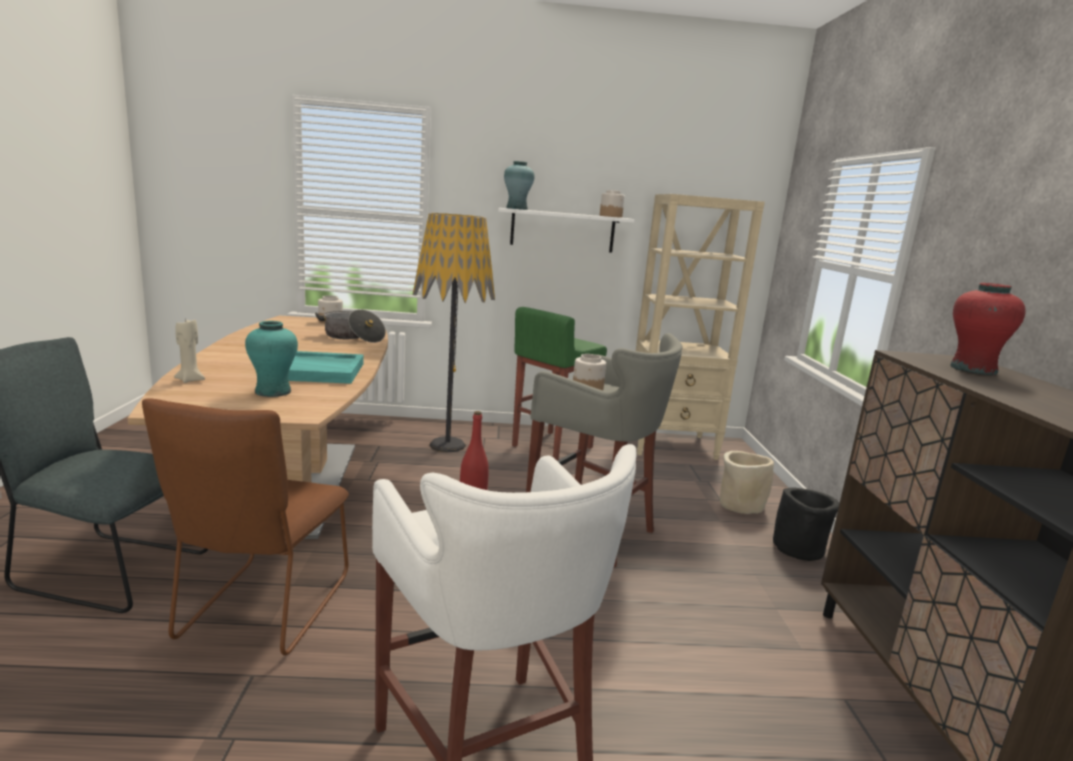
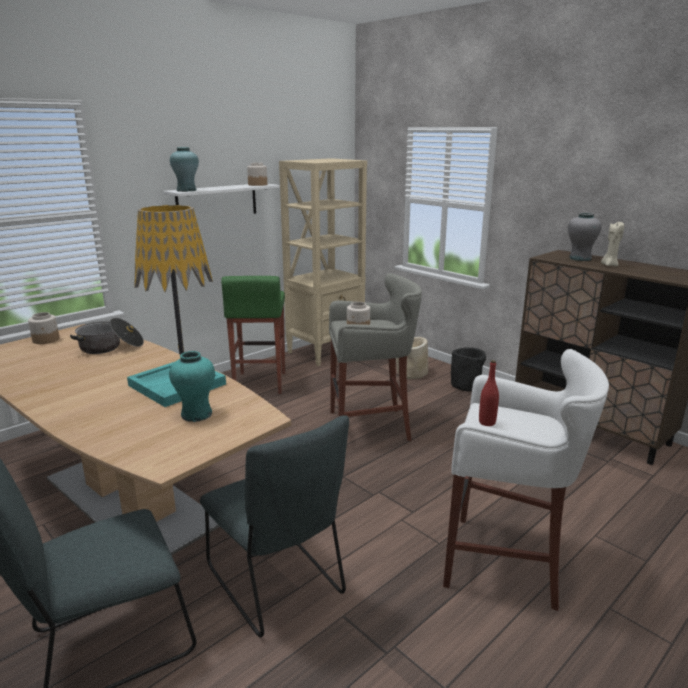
camera: 40 degrees left, 5 degrees up
brown chair [142,398,349,656] -> grey chair [200,415,349,638]
beige candle [174,318,205,383] -> beige candle moved to [601,222,624,267]
red vase [950,283,1026,375] -> grey vase [568,212,602,261]

